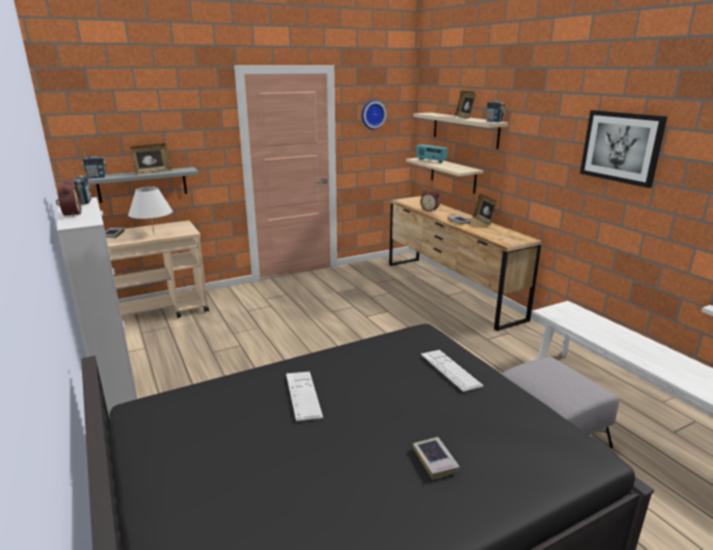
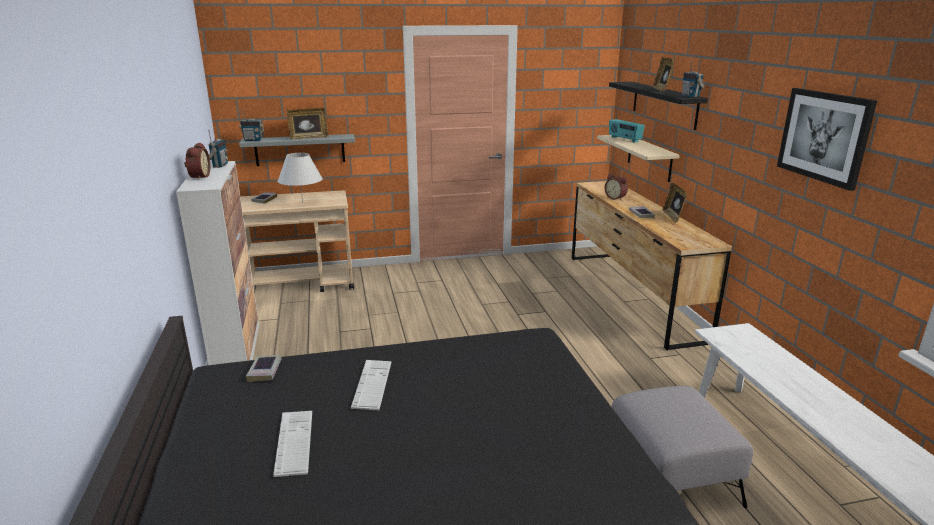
camera: 15 degrees right, 0 degrees up
wall clock [361,100,386,129] -> none
book [413,437,460,480] -> book moved to [246,355,282,382]
beige shelf [414,113,508,149] -> black shelf [609,82,708,130]
keyboard [421,350,484,392] -> keyboard moved to [273,411,312,477]

